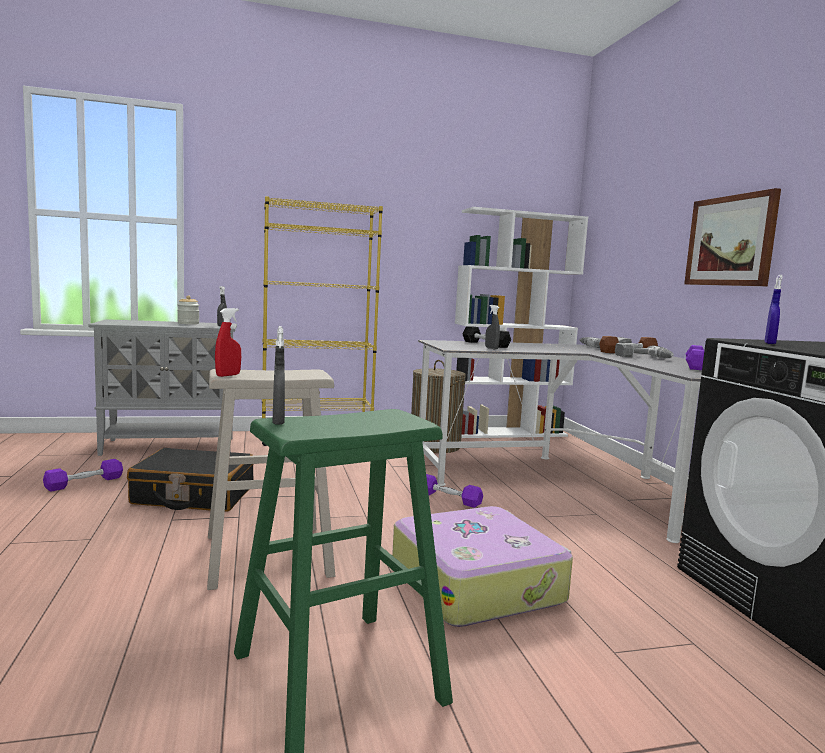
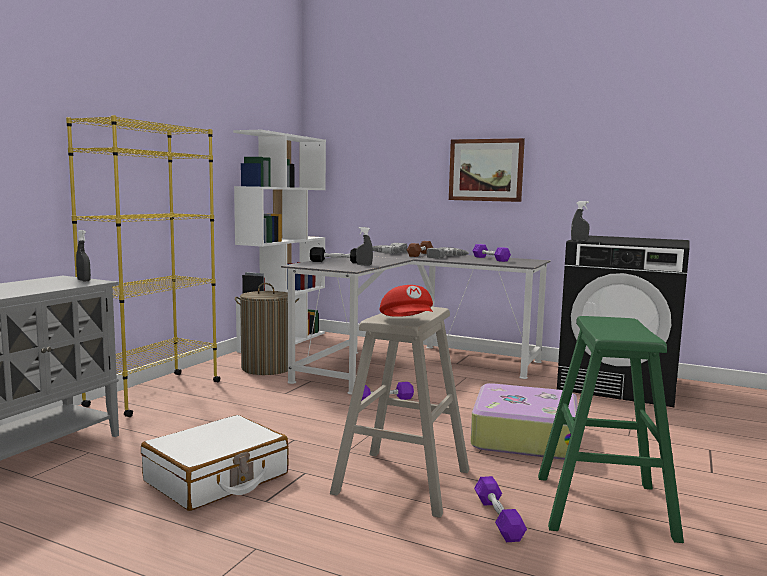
camera: 50 degrees left, 0 degrees up
purple dumbbell [43,459,123,492] -> purple dumbbell moved to [474,476,527,542]
black suitcase [127,448,254,512] -> white suitcase [141,415,288,511]
jar [177,295,199,324] -> none
red spray bottle [215,308,241,377] -> red cap [380,285,433,317]
grey spray bottle [272,326,285,425] -> grey spray bottle moved to [571,201,589,241]
blue spray bottle [765,275,783,344] -> none

